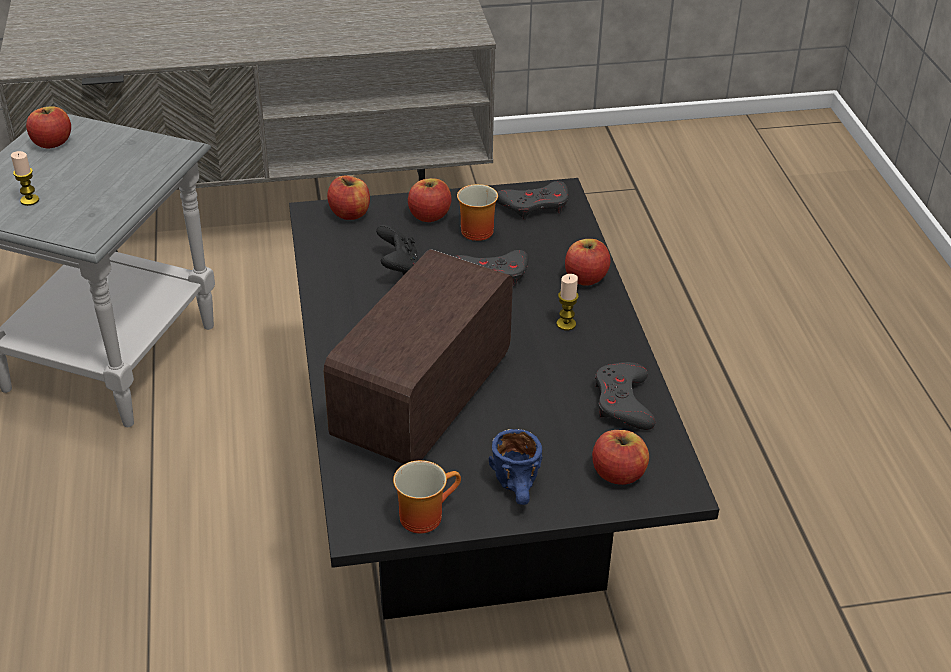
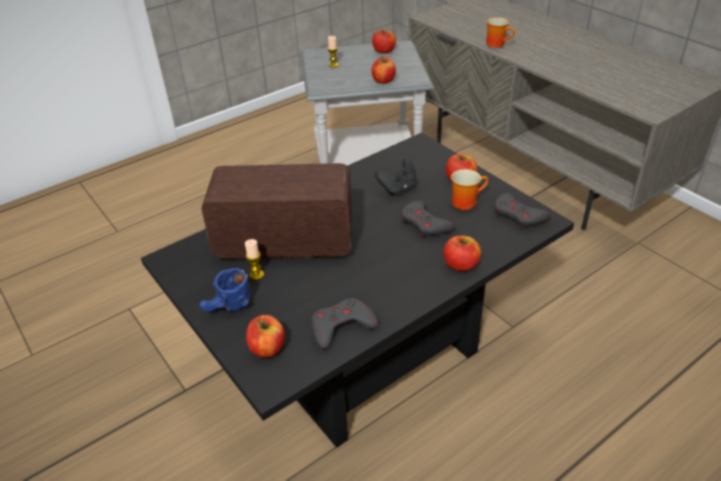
camera: 65 degrees right, 0 degrees up
apple [327,175,370,220] -> apple moved to [371,56,396,84]
mug [393,460,461,534] -> mug moved to [486,17,515,48]
candle [557,274,579,331] -> candle moved to [245,239,264,280]

